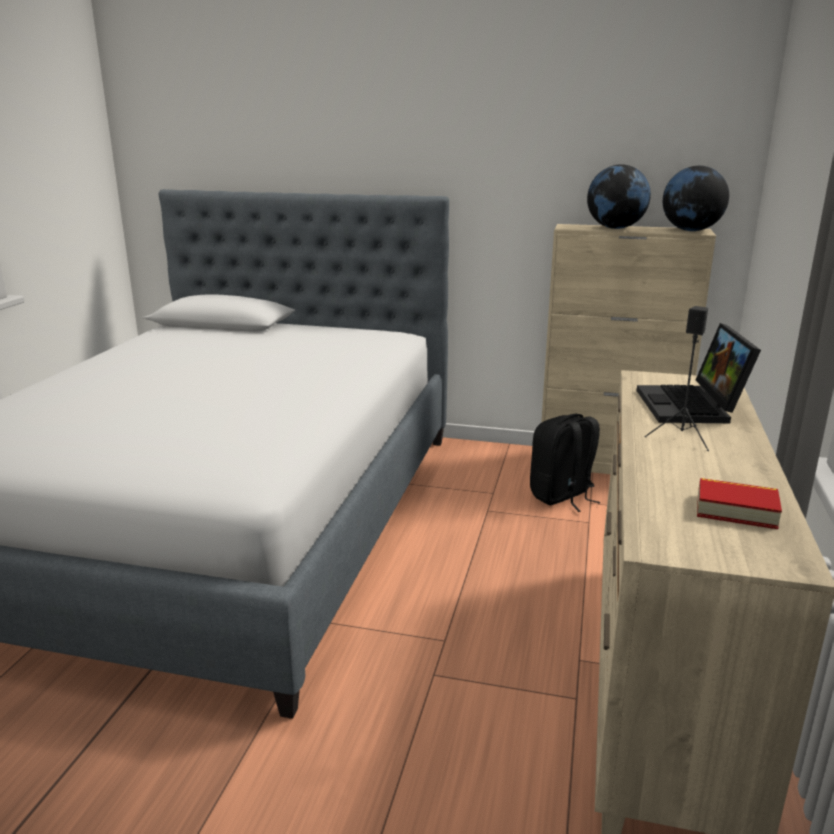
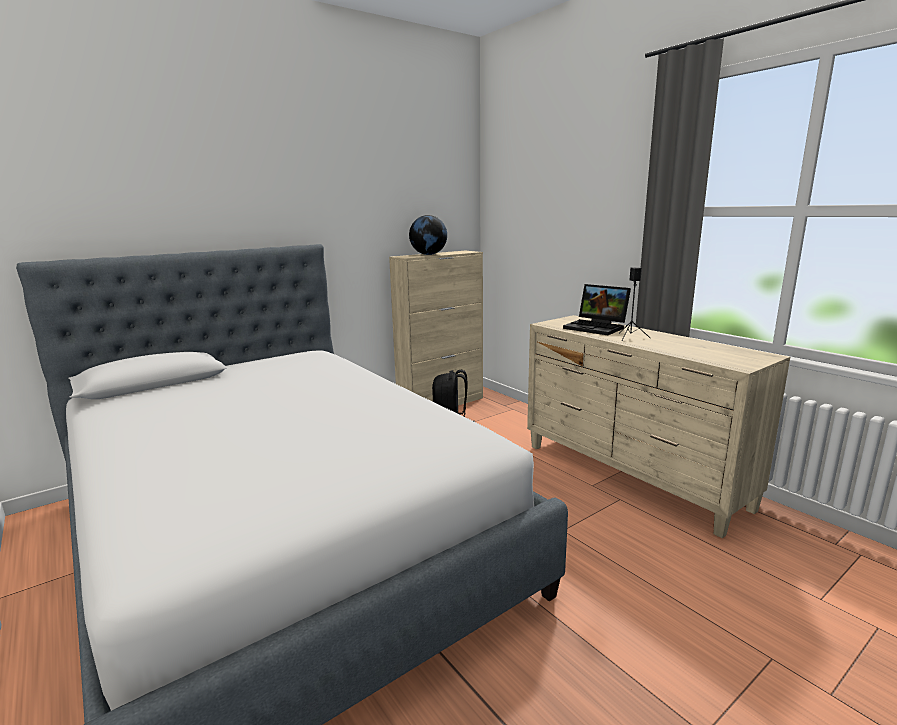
camera: 50 degrees left, 5 degrees down
globe [663,166,729,231] -> none
book [697,478,782,529] -> none

